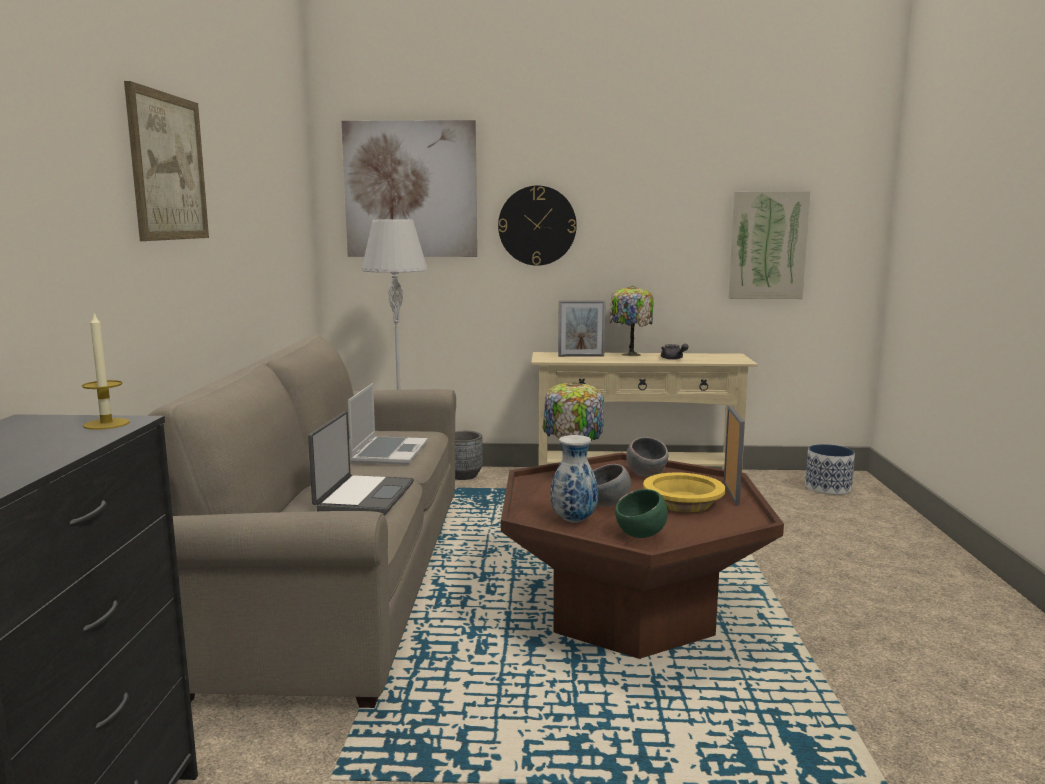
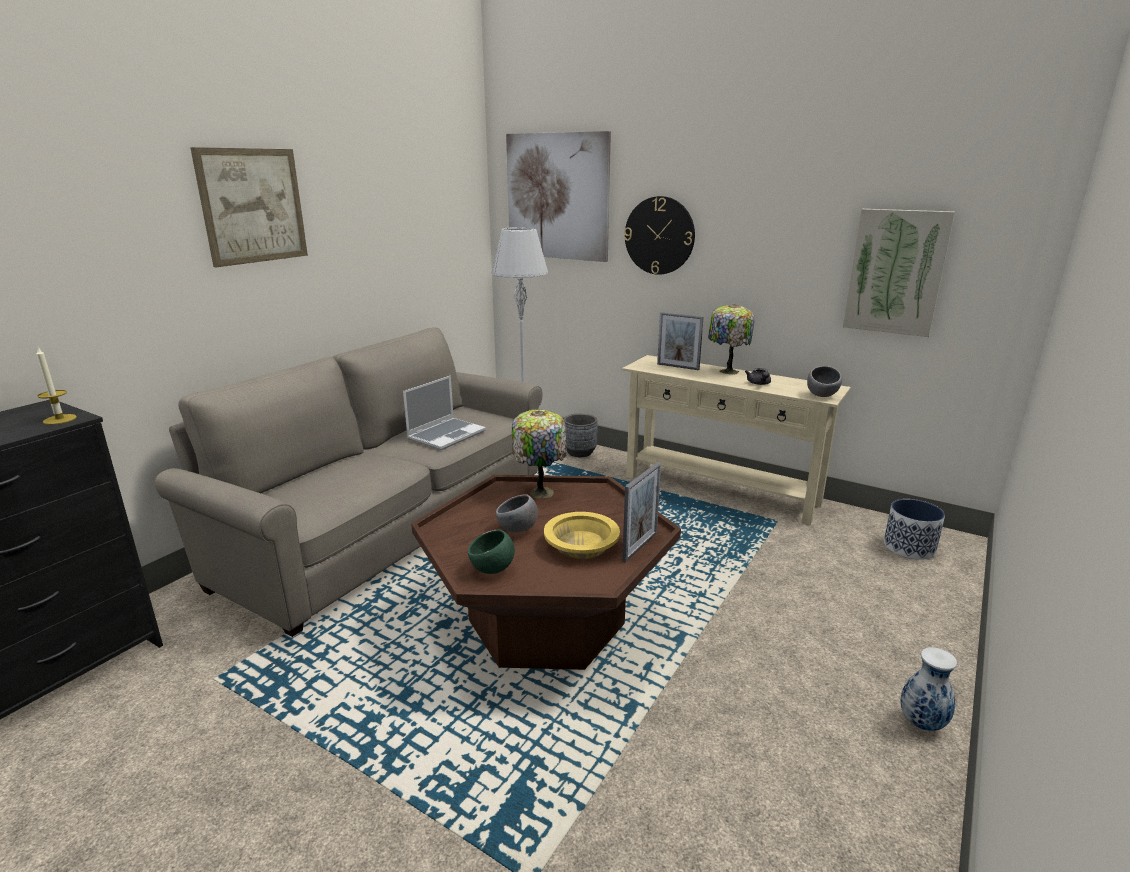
camera: 30 degrees right, 10 degrees up
laptop [308,411,414,515] -> none
vase [550,435,598,522] -> vase moved to [900,647,957,731]
grey bowl [626,437,668,477] -> grey bowl moved to [807,366,842,397]

